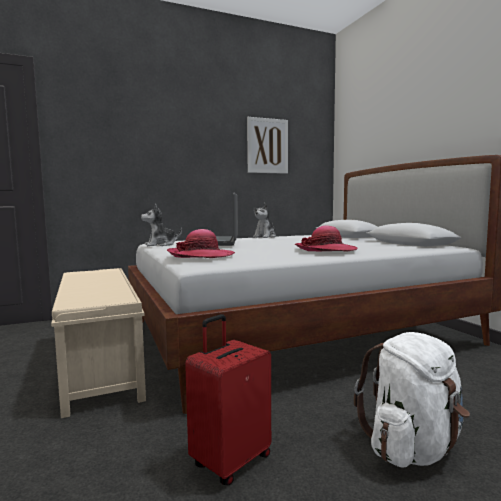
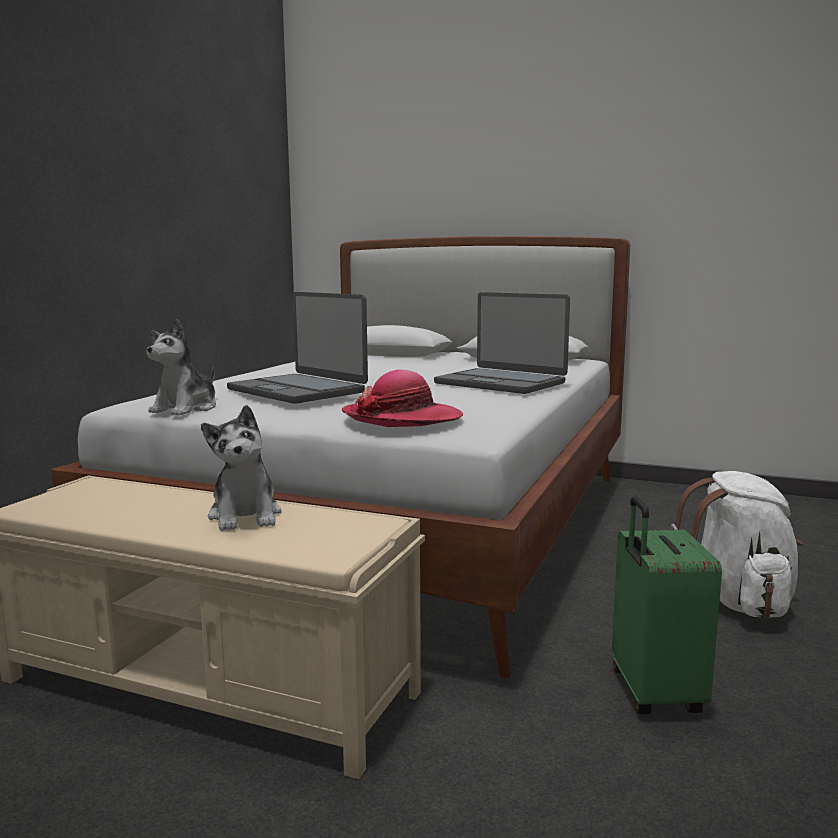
camera: 45 degrees left, 5 degrees up
red suitcase [185,314,271,485] -> green suitcase [612,496,722,714]
picture [247,117,288,174] -> none
plush toy [253,203,276,238] -> plush toy moved to [201,405,282,531]
hat [295,225,358,252] -> laptop [434,292,570,394]

